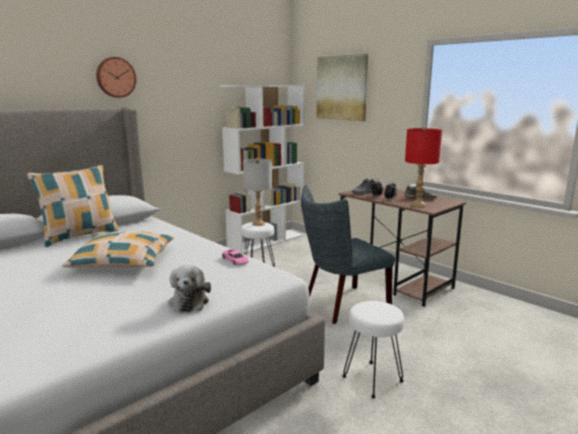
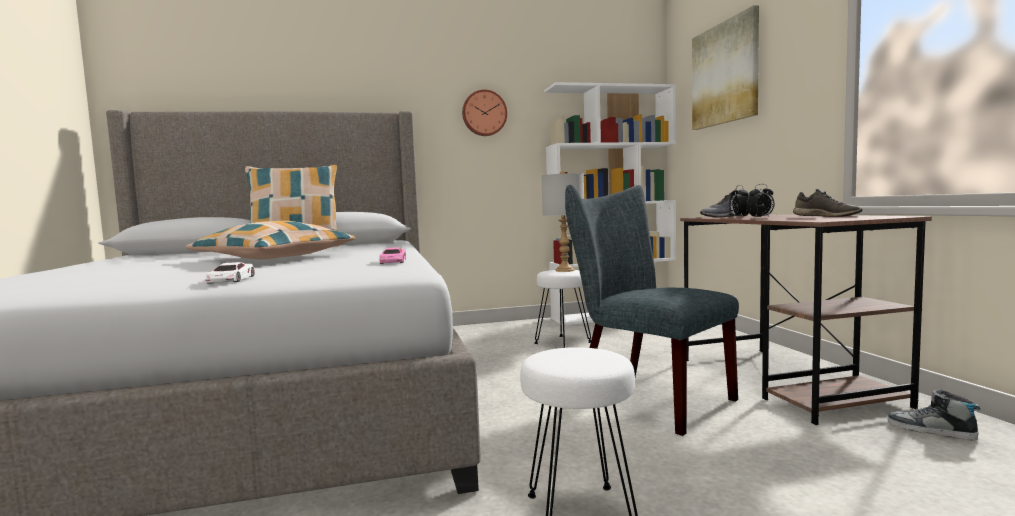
camera: 30 degrees right, 10 degrees down
wall clock [96,57,136,98] -> wall clock moved to [462,89,507,136]
plush toy [168,265,211,312] -> white toy car [205,262,255,284]
grey chair [301,185,395,324] -> grey chair turned 45 degrees clockwise [565,185,739,436]
red table lamp [405,127,442,207] -> none
none -> shoe [888,389,981,441]

